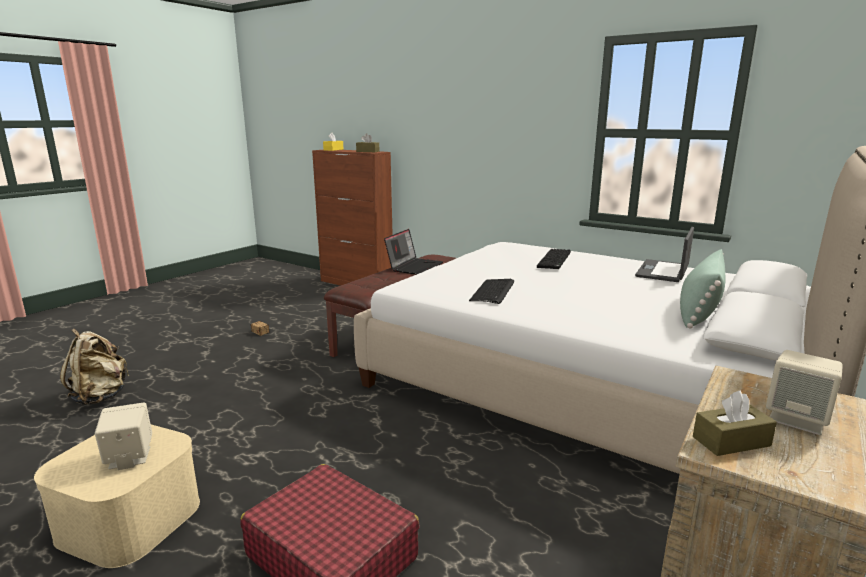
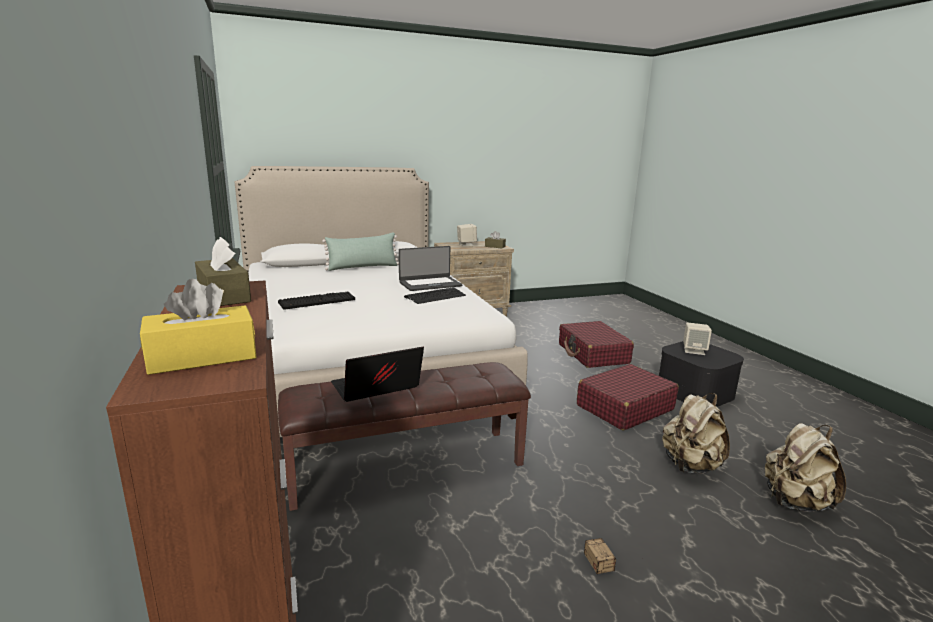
camera: 145 degrees left, 0 degrees up
beige storage box [34,424,200,568] -> black storage box [659,341,744,407]
laptop [635,227,694,282] -> laptop moved to [399,246,462,291]
none -> red suitcase [577,364,679,430]
none -> beige backpack [662,393,730,473]

